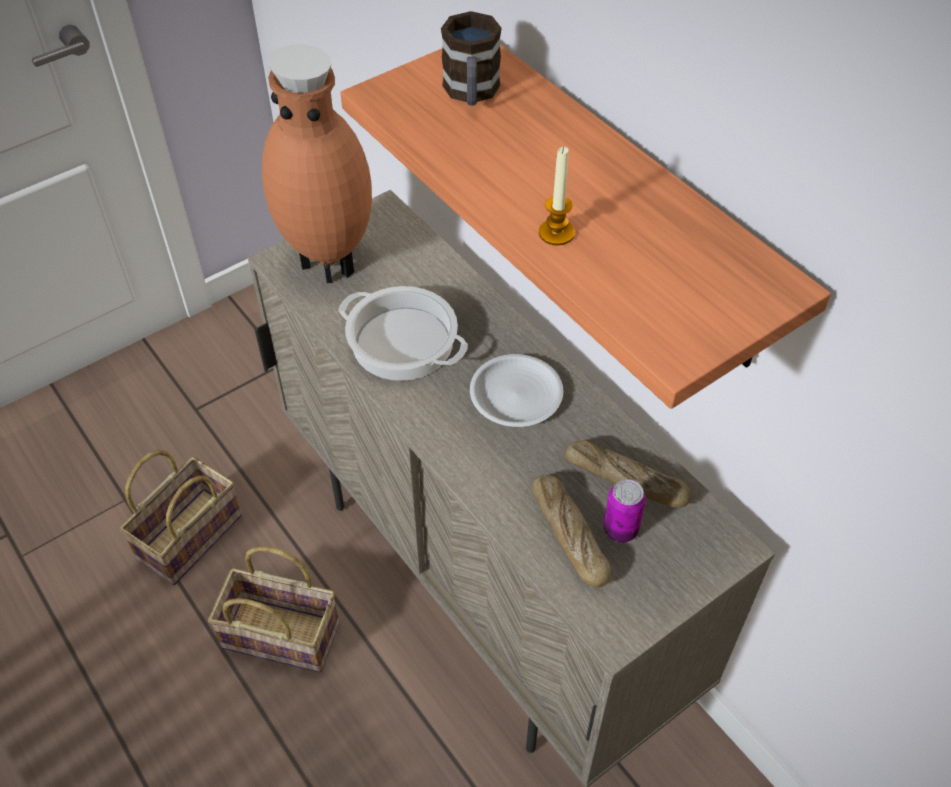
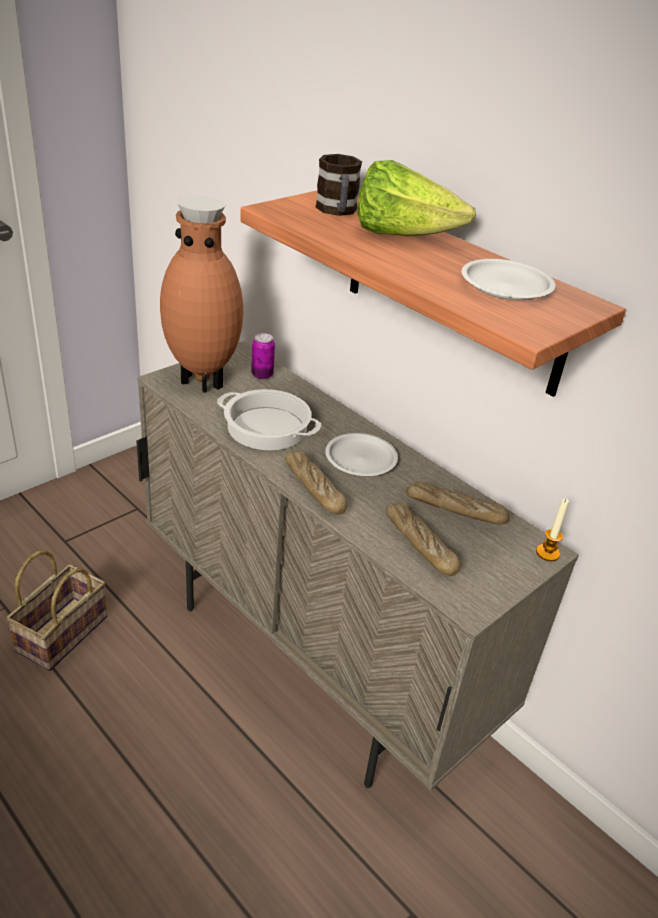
camera: 10 degrees left, 15 degrees down
basket [208,546,339,673] -> none
candle [539,147,575,245] -> candle moved to [536,499,569,561]
can [603,479,646,542] -> can moved to [251,333,275,379]
none -> bread [285,451,347,514]
none -> lettuce [357,160,476,236]
none -> white plate [461,259,556,300]

